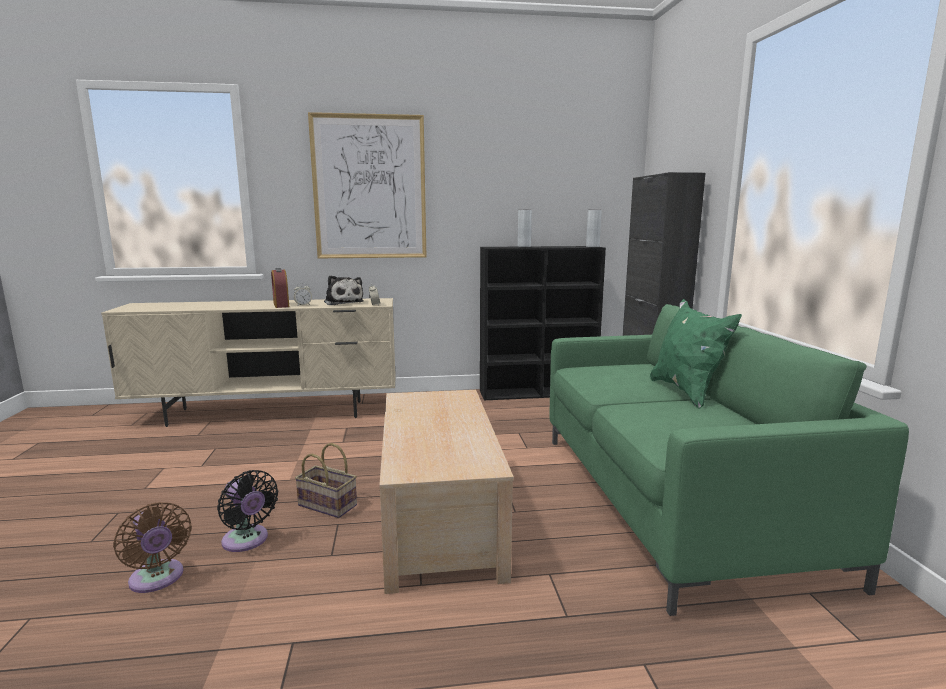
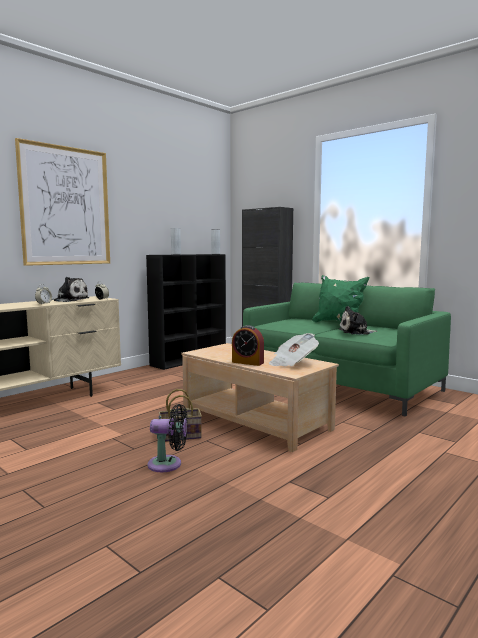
camera: 40 degrees left, 5 degrees down
brown fan [113,502,192,593] -> none
alarm clock [271,268,289,308] -> alarm clock moved to [232,325,264,366]
none -> newspaper [269,333,319,366]
none -> plush toy [339,306,377,334]

